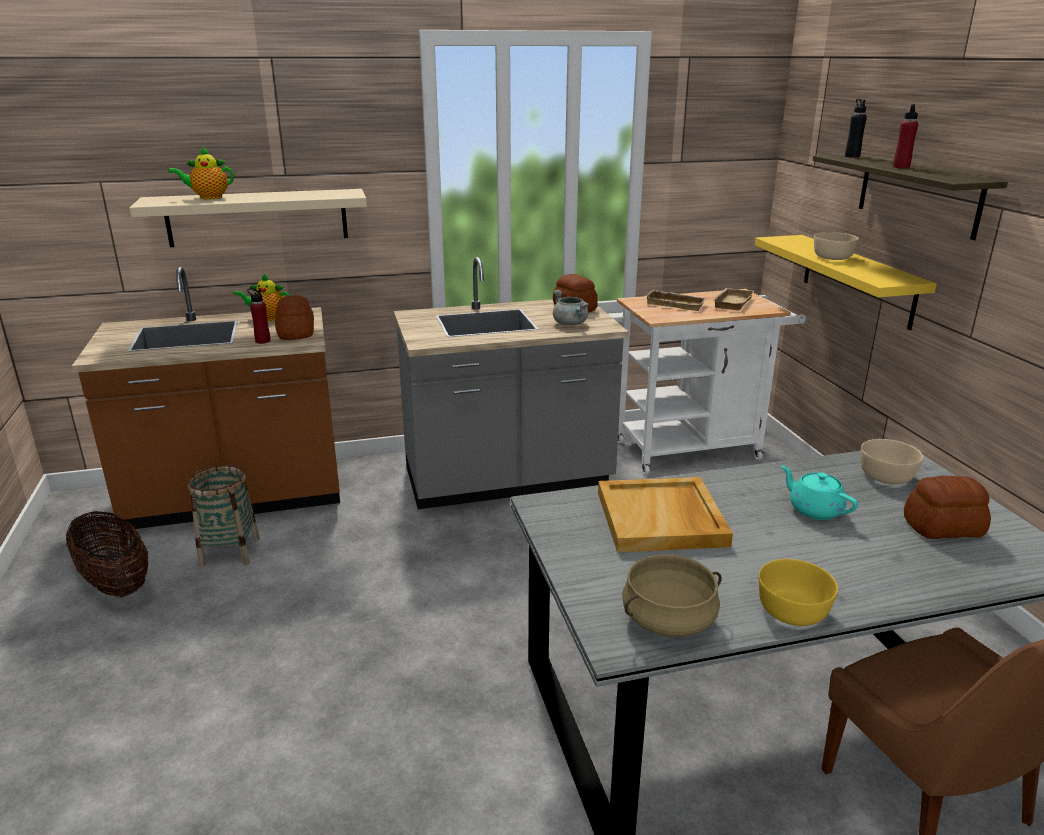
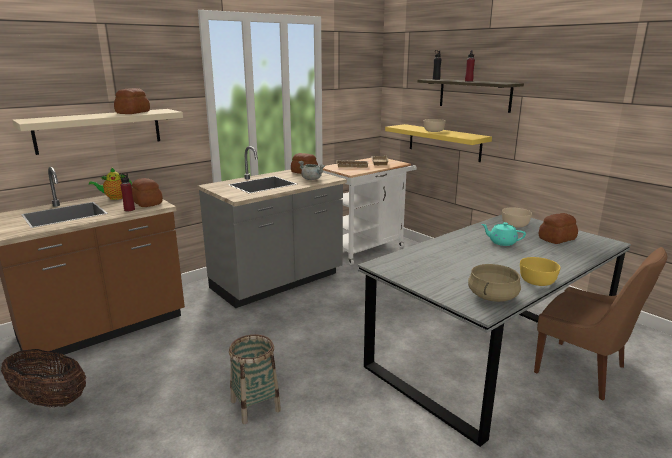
camera: 25 degrees left, 5 degrees down
teapot [168,147,234,199] -> none
basket [188,464,260,567] -> basket moved to [229,334,281,424]
beige tray [598,477,733,552] -> none
none -> bread [114,88,150,114]

